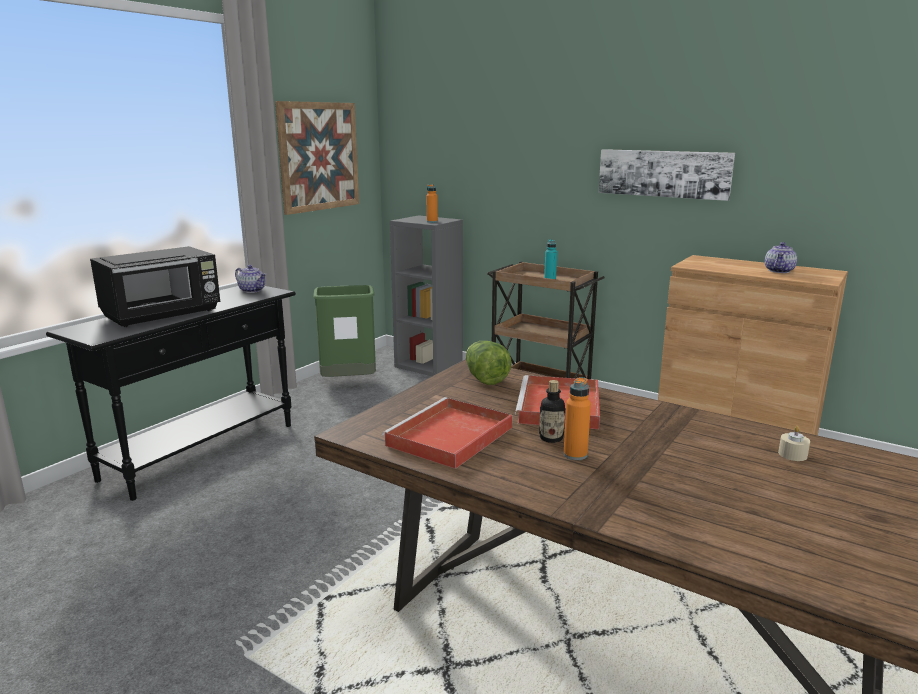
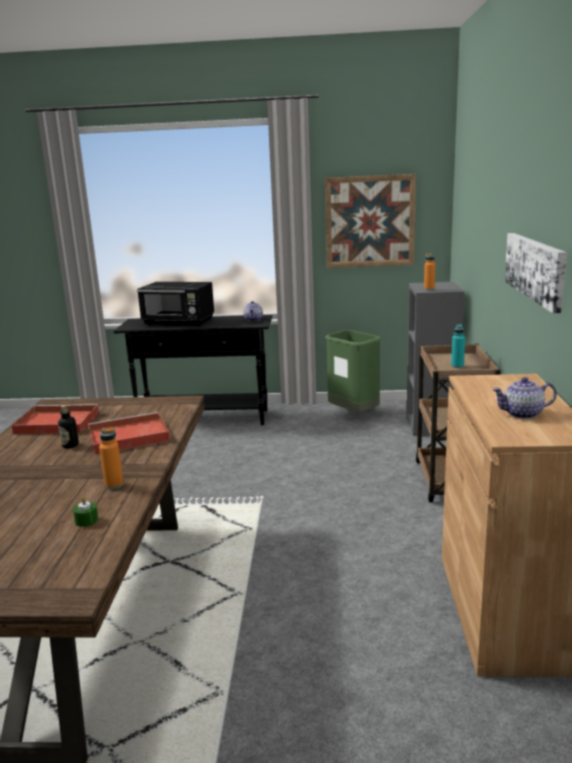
camera: 60 degrees right, 0 degrees up
lettuce [466,341,512,385] -> none
orange bottle [564,377,591,460] -> orange bottle moved to [99,427,124,489]
beige candle [778,426,810,461] -> green candle [73,496,98,527]

